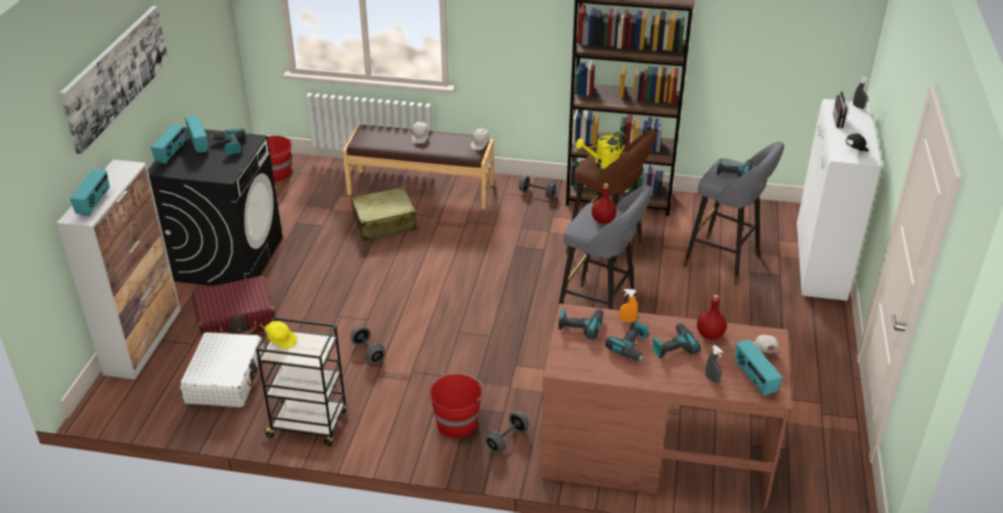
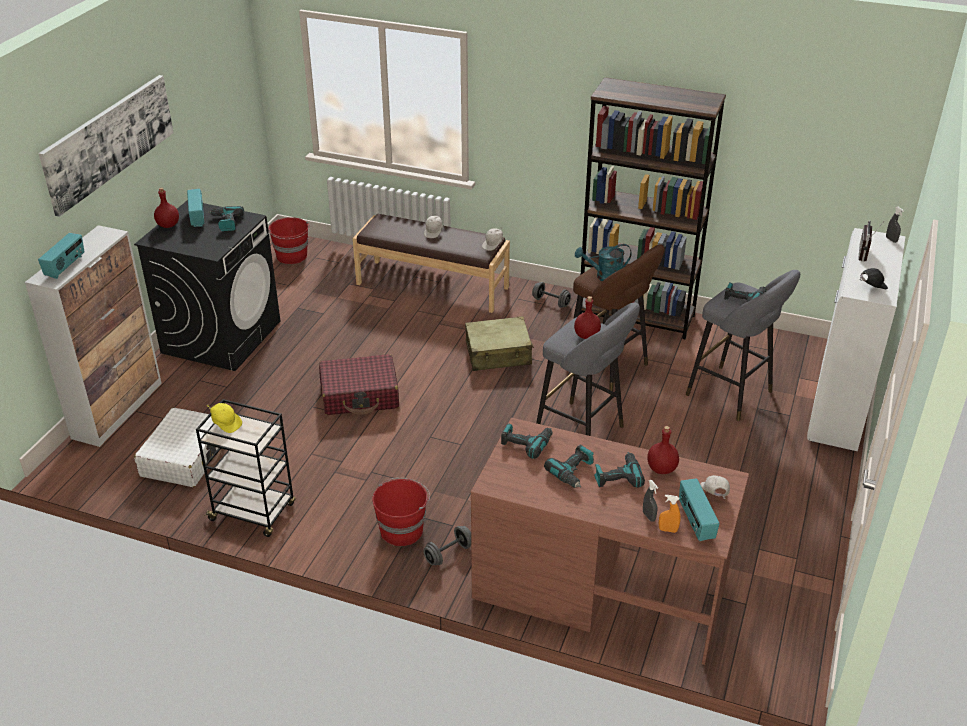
camera: 10 degrees right, 0 degrees up
radio [151,124,186,164] -> red bottle [154,188,179,228]
red suitcase [192,276,275,336] -> red suitcase moved to [319,354,399,415]
beige suitcase [351,187,417,241] -> beige suitcase moved to [465,316,534,371]
grey dumbbell [351,326,385,363] -> none
yellow watering can [575,132,627,169] -> turquoise watering can [575,244,632,281]
orange spray bottle [619,289,638,322] -> orange spray bottle moved to [659,495,681,533]

